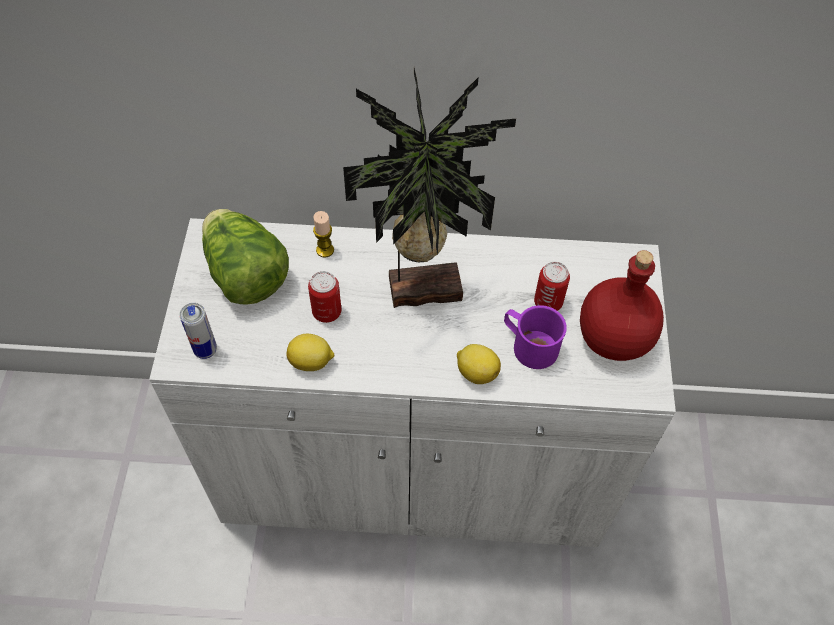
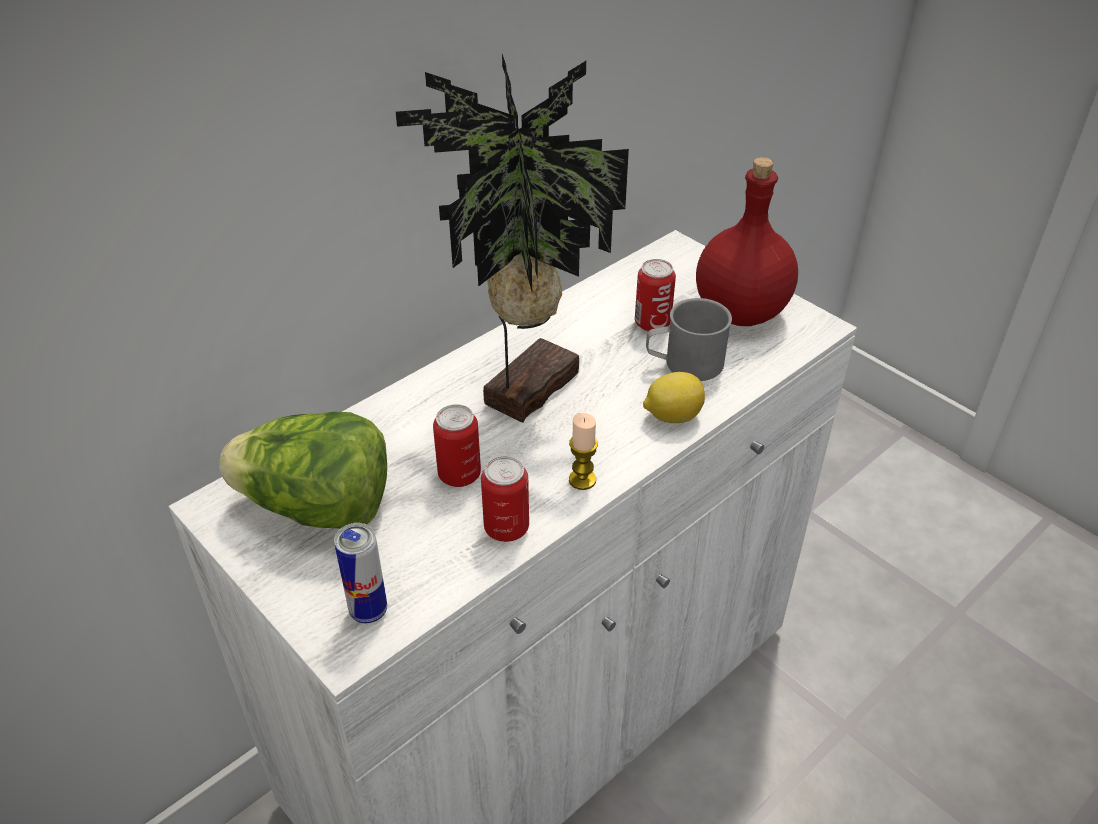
camera: 45 degrees left, 15 degrees down
lemon [286,334,334,371] -> can [481,456,529,542]
candle [313,211,334,258] -> candle moved to [569,413,598,490]
purple mug [504,305,567,369] -> grey mug [646,298,732,381]

